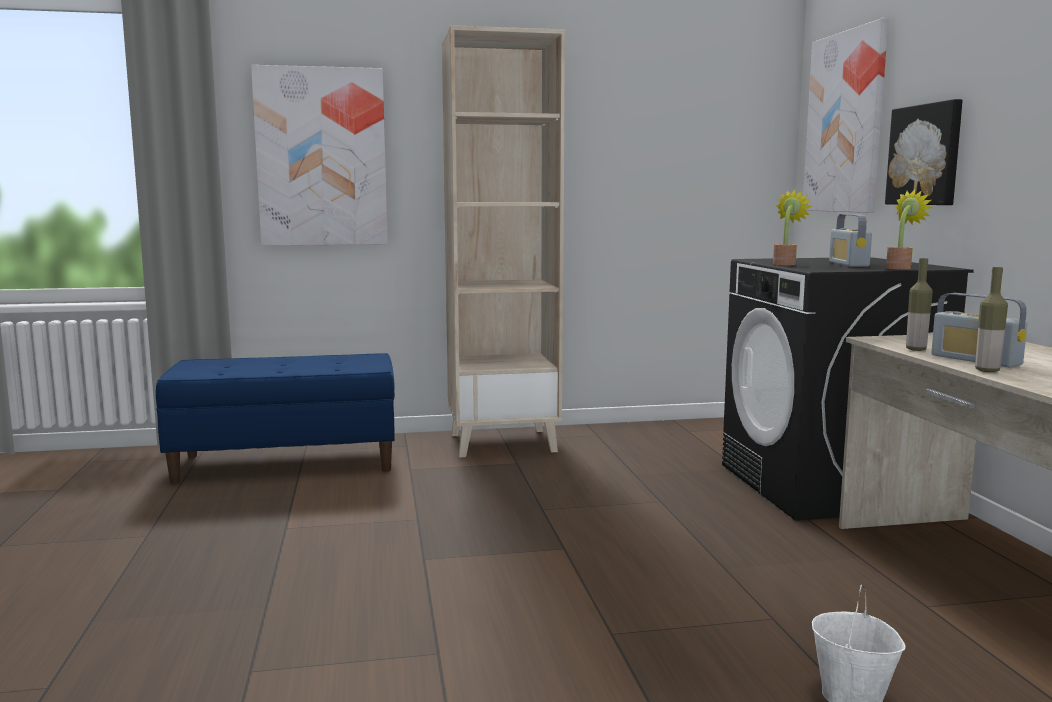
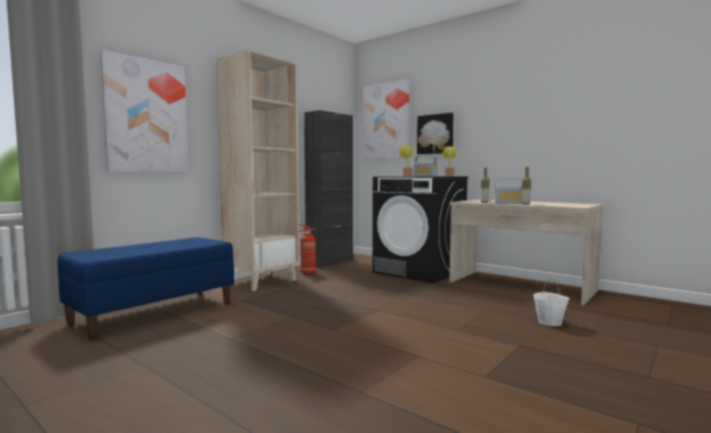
camera: 40 degrees left, 5 degrees down
none -> fire extinguisher [299,224,316,275]
none -> black cabinet [304,110,353,268]

